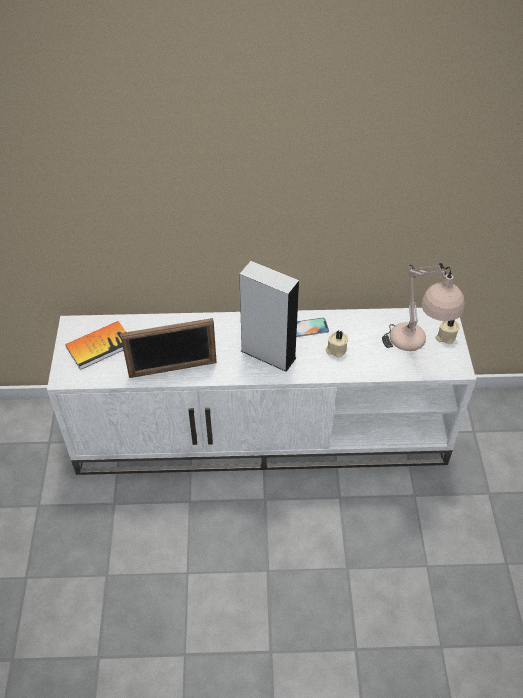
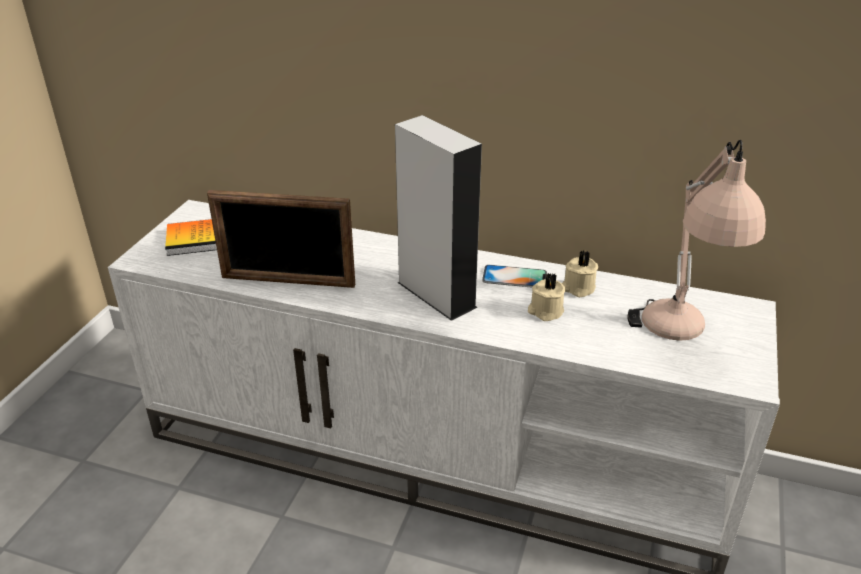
camera: 20 degrees right, 15 degrees down
beige candle [435,320,460,344] -> beige candle moved to [562,250,598,297]

